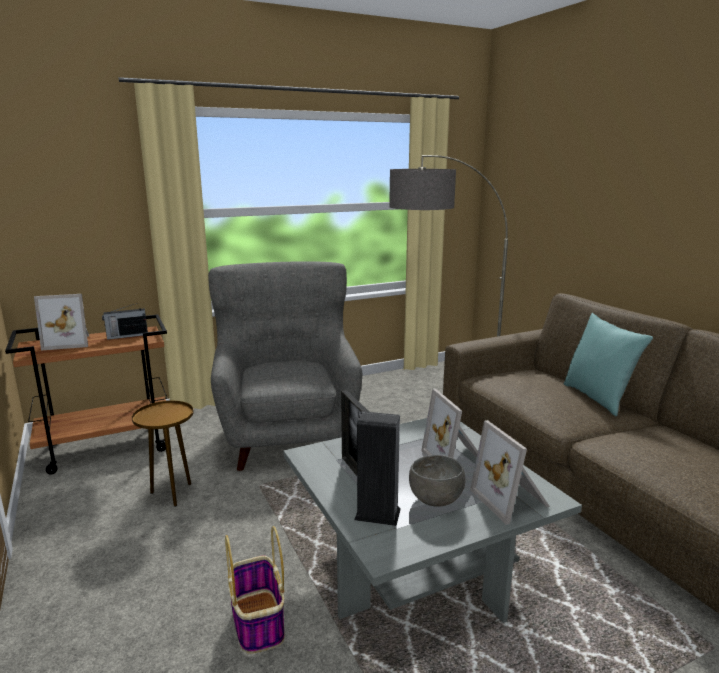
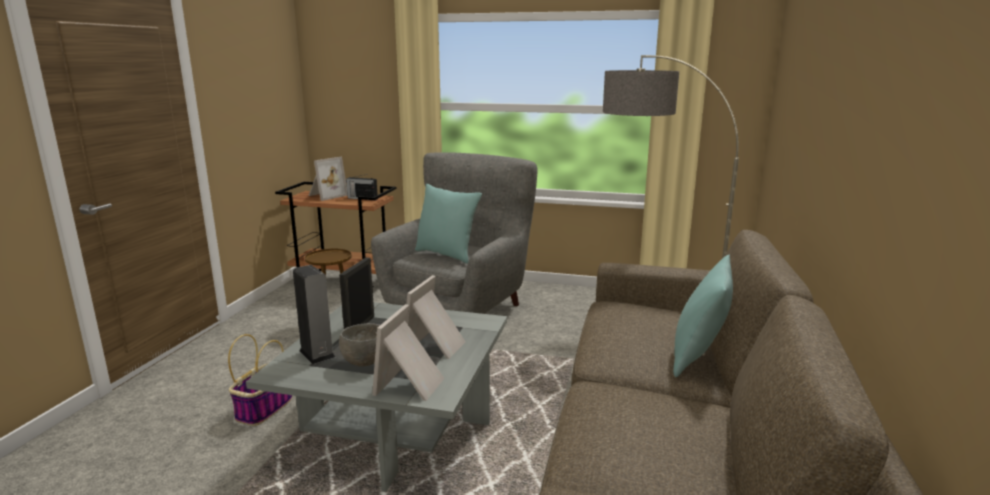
camera: 40 degrees right, 0 degrees up
picture frame [34,294,89,351] -> picture frame turned 75 degrees counterclockwise [309,157,348,201]
none -> turquoise pillow [415,184,482,264]

